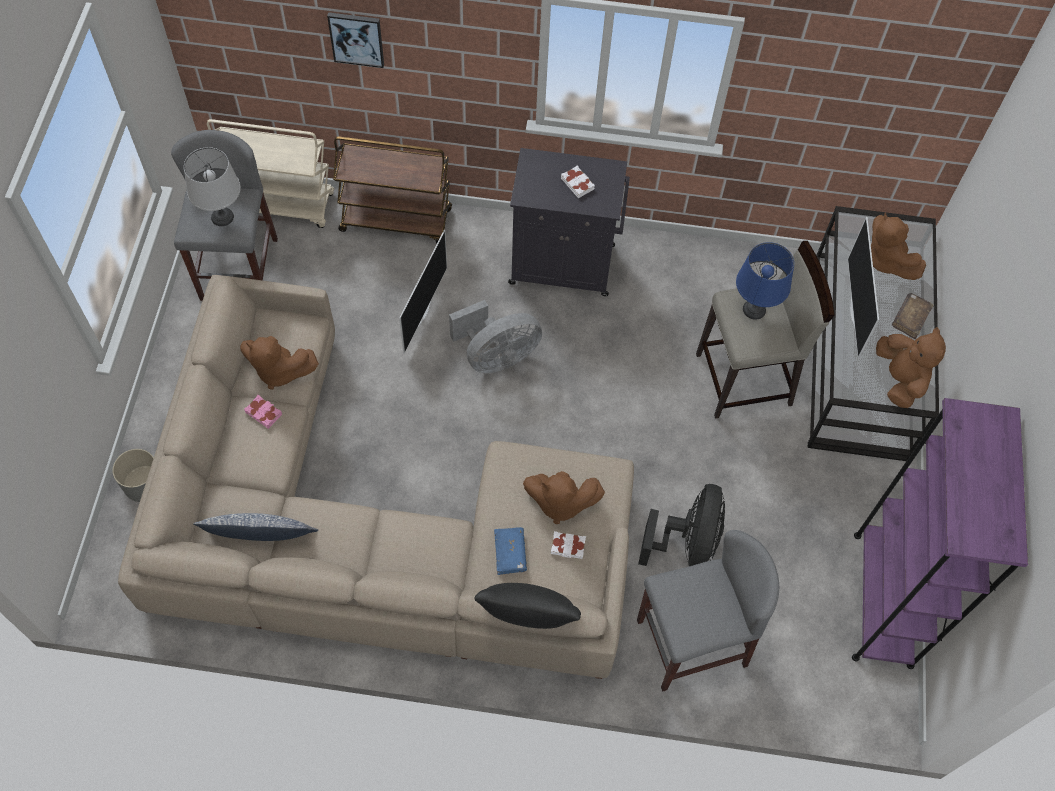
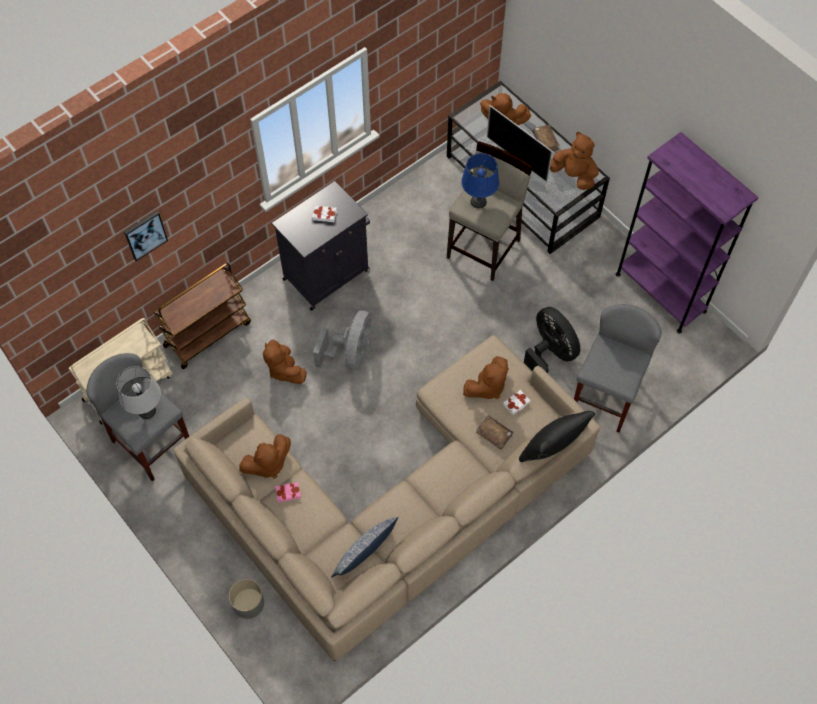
camera: 45 degrees left, 0 degrees up
television [399,230,447,354] -> brown plush toy [263,340,307,384]
blue book [494,527,527,575] -> brown book [476,415,513,450]

